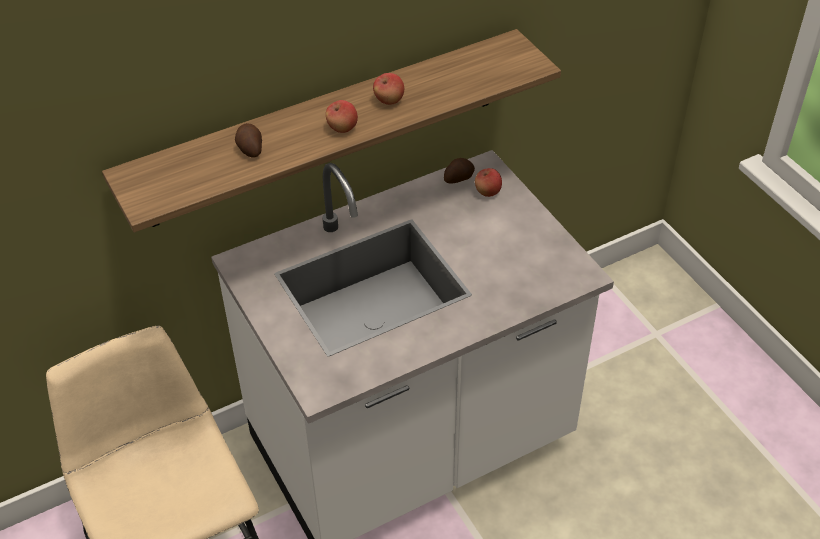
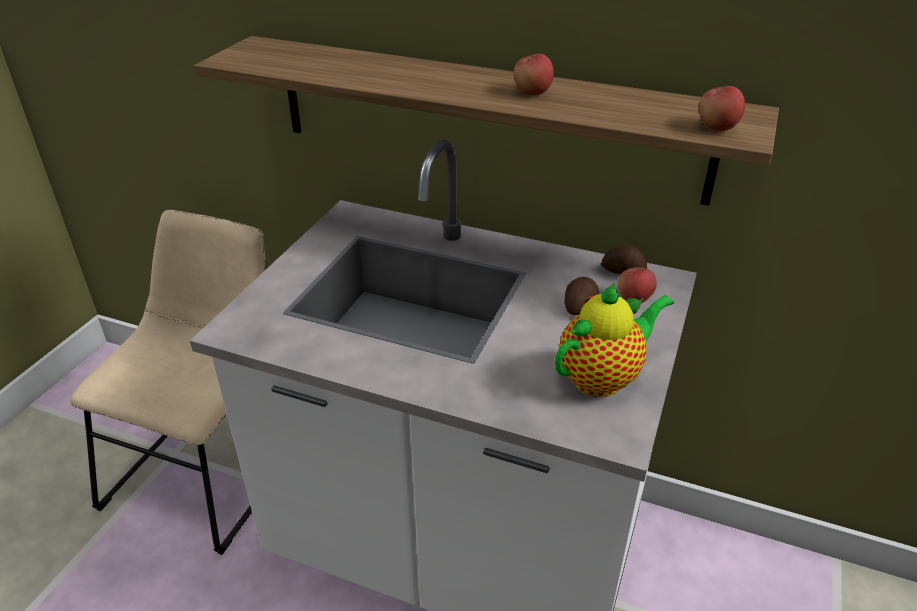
camera: 50 degrees right, 10 degrees down
potato [235,123,262,158] -> potato moved to [565,277,599,315]
apple [326,100,358,133] -> apple moved to [699,86,745,131]
none -> teapot [555,283,674,397]

